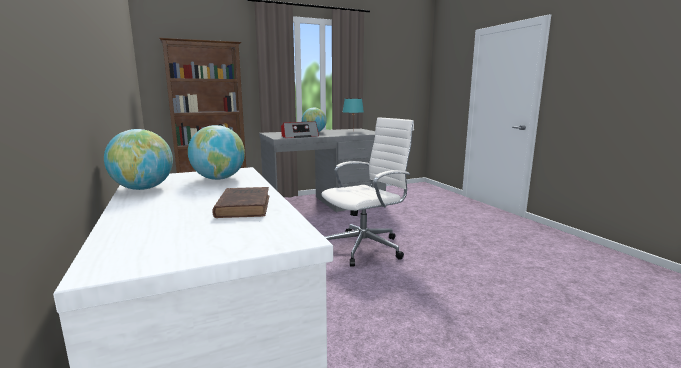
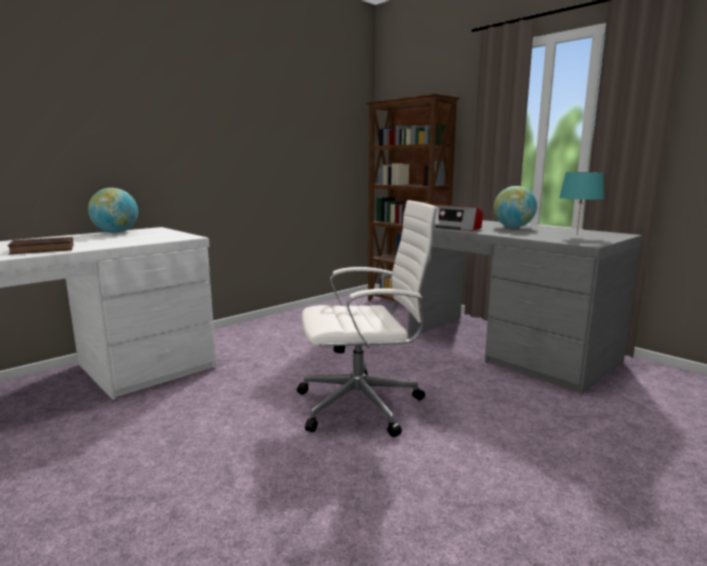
camera: 70 degrees right, 0 degrees up
globe [188,125,245,180] -> none
white office chair [321,117,414,267] -> white office chair turned 45 degrees counterclockwise [297,200,439,437]

